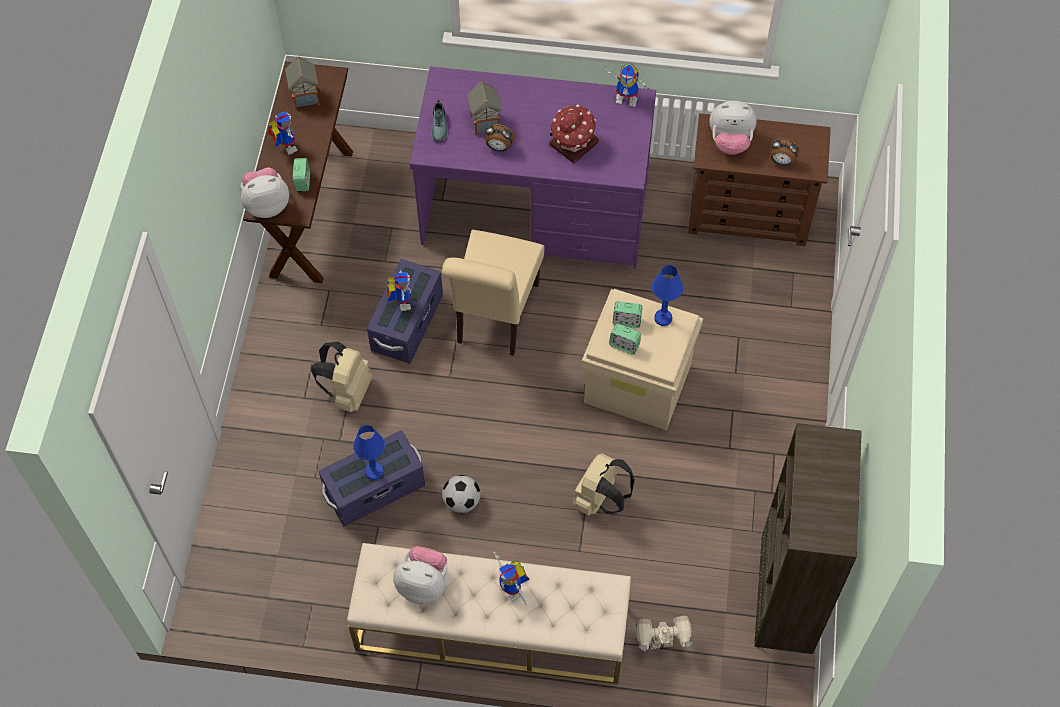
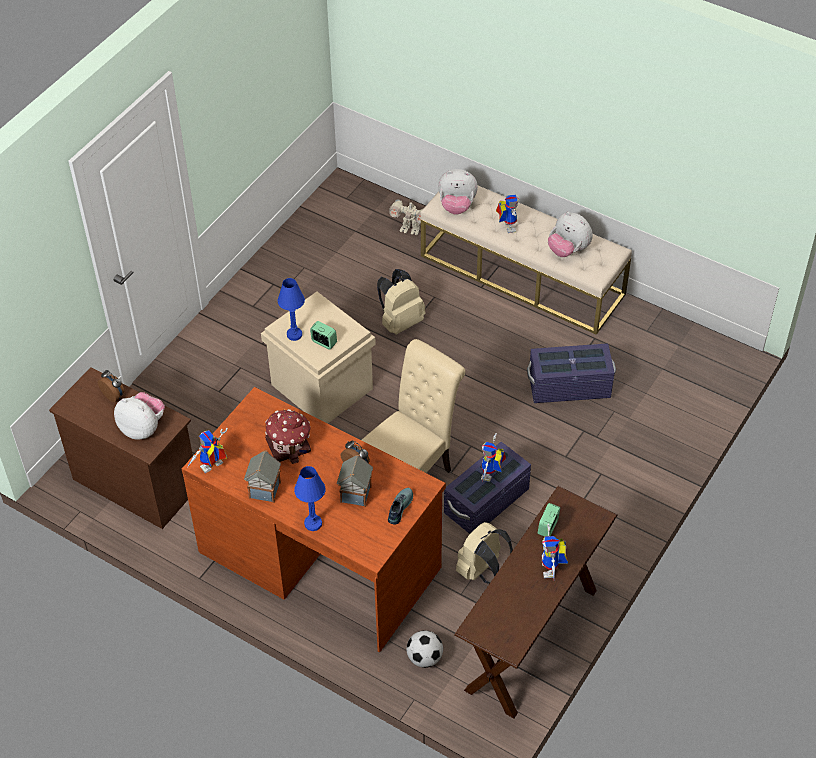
camera: 155 degrees left, 10 degrees down
plush toy [241,167,289,218] -> plush toy moved to [438,169,478,214]
toy house [285,57,320,109] -> toy house moved to [244,450,281,503]
beige backpack [311,342,372,412] -> beige backpack moved to [456,522,513,584]
blue table lamp [353,425,385,480] -> blue table lamp moved to [294,466,326,531]
purple desk [410,66,656,269] -> brown desk [182,387,446,652]
football [442,475,480,513] -> football moved to [407,630,443,668]
toy robot [605,63,653,107] -> toy robot turned 75 degrees counterclockwise [188,428,228,473]
alarm clock [609,324,641,355] -> none
brown bookcase [755,423,861,654] -> none

